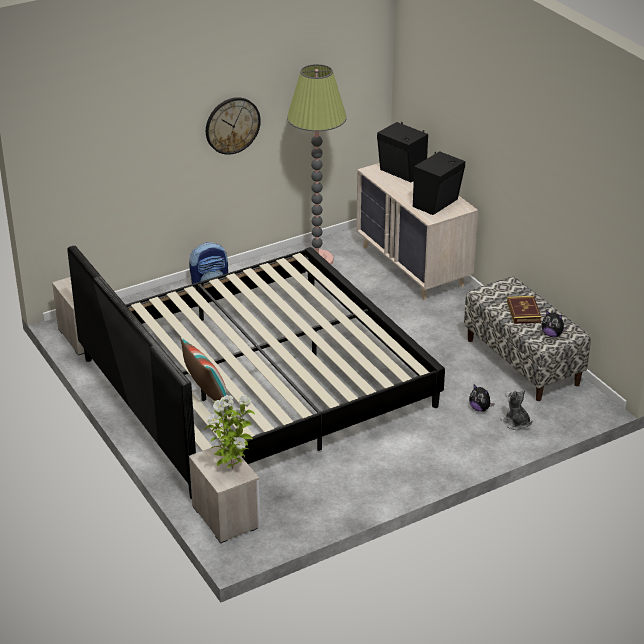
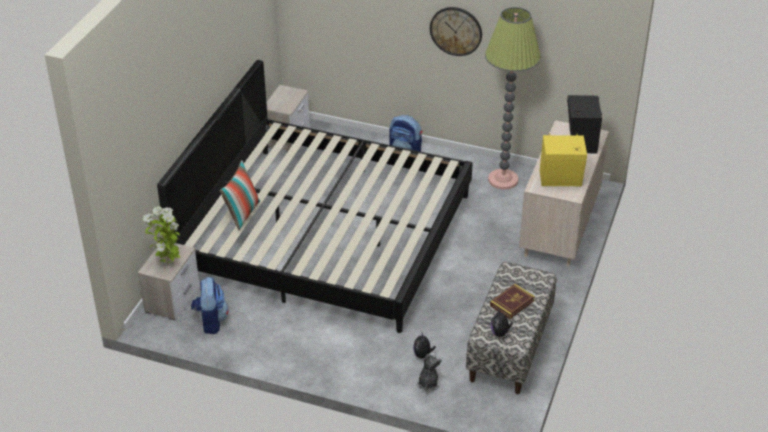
camera: 50 degrees right, 5 degrees up
black speaker [413,151,465,215] -> yellow speaker [540,134,587,186]
none -> backpack [191,277,229,334]

